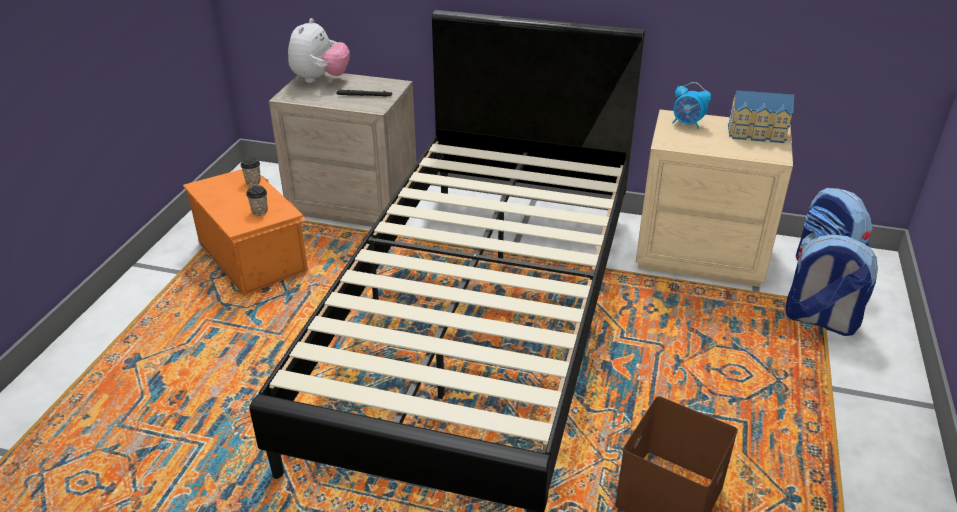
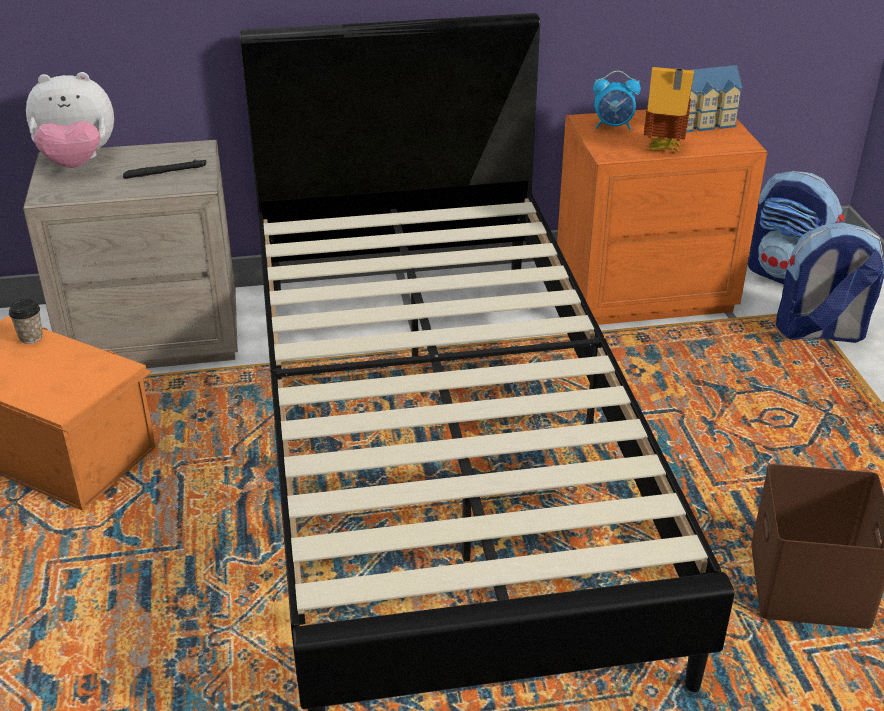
camera: 25 degrees left, 0 degrees up
cup [246,186,268,216] -> none
plush toy [288,18,350,83] -> plush toy turned 90 degrees clockwise [26,72,114,168]
beige nightstand [636,109,793,287] -> orange nightstand [557,109,768,325]
none -> toy house [644,67,694,152]

